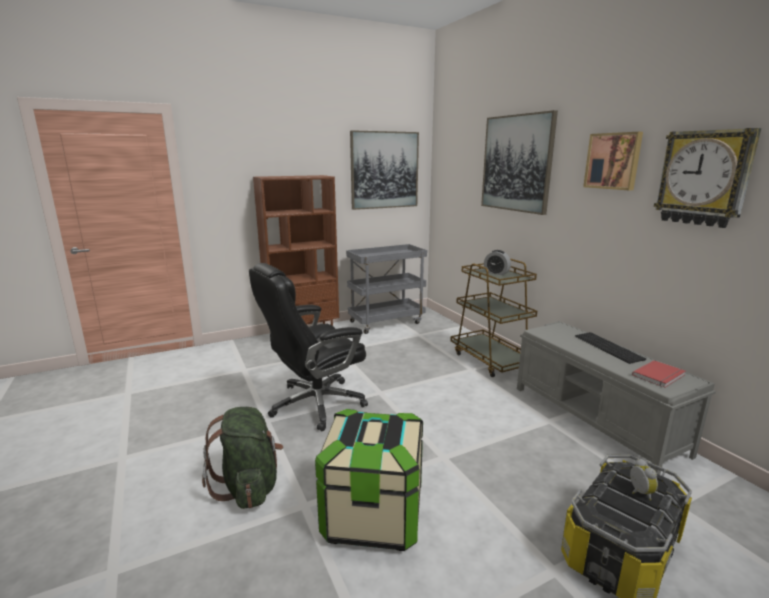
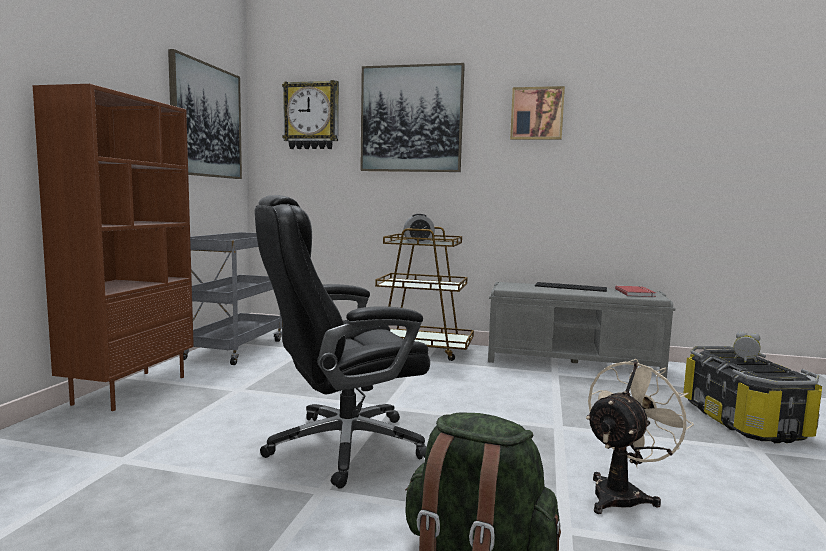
camera: 50 degrees left, 10 degrees down
black office chair [249,263,368,431] -> black office chair turned 60 degrees clockwise [254,195,430,488]
storage box [315,409,423,551] -> beige fan [586,359,694,514]
wall clock [654,128,761,228] -> wall clock moved to [282,80,339,149]

